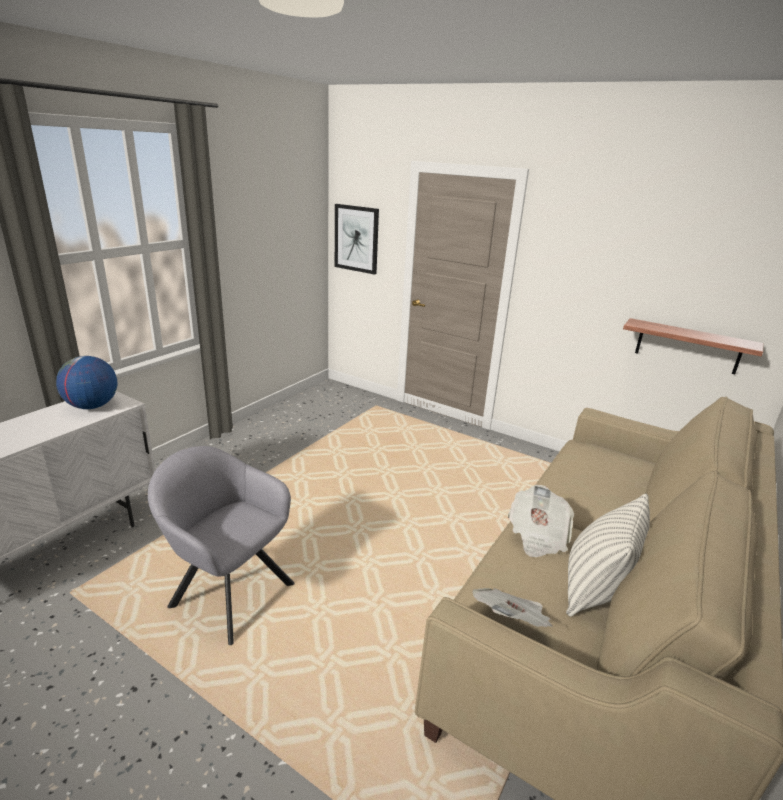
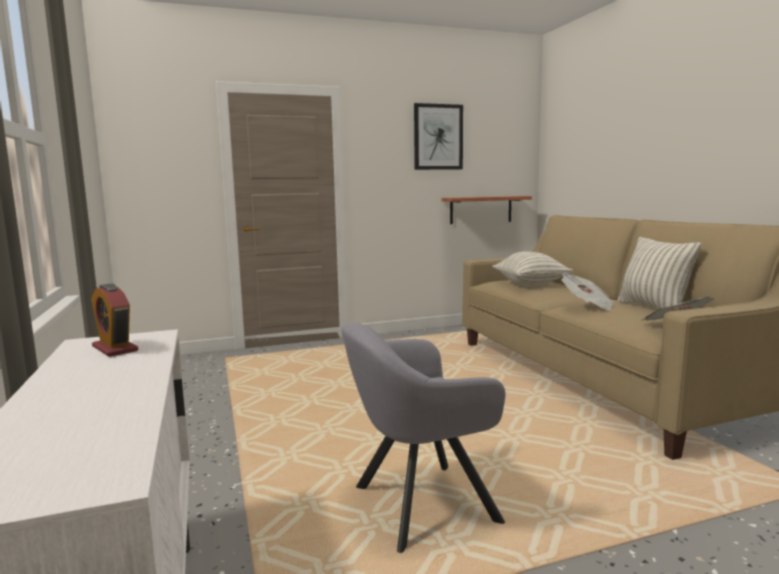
camera: 50 degrees left, 15 degrees down
globe [56,356,117,409] -> alarm clock [91,284,138,357]
picture [335,204,379,275] -> picture moved to [414,103,463,170]
none -> pillow [492,252,573,287]

